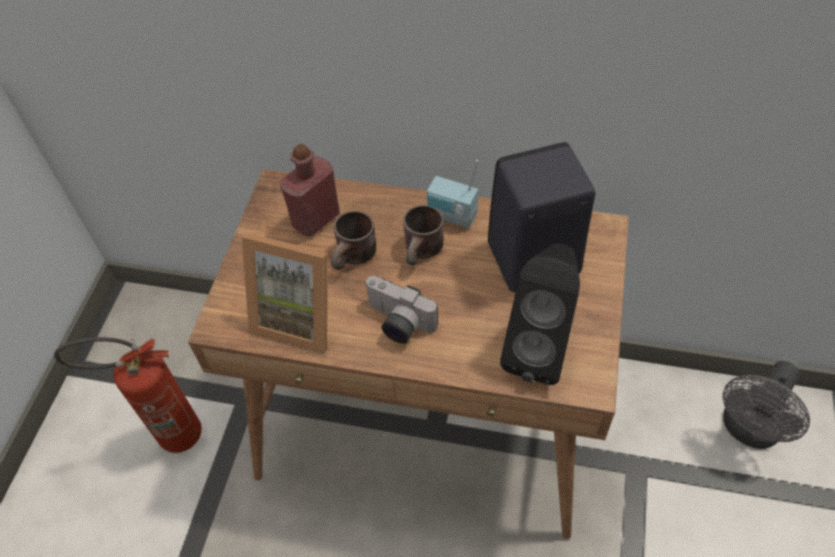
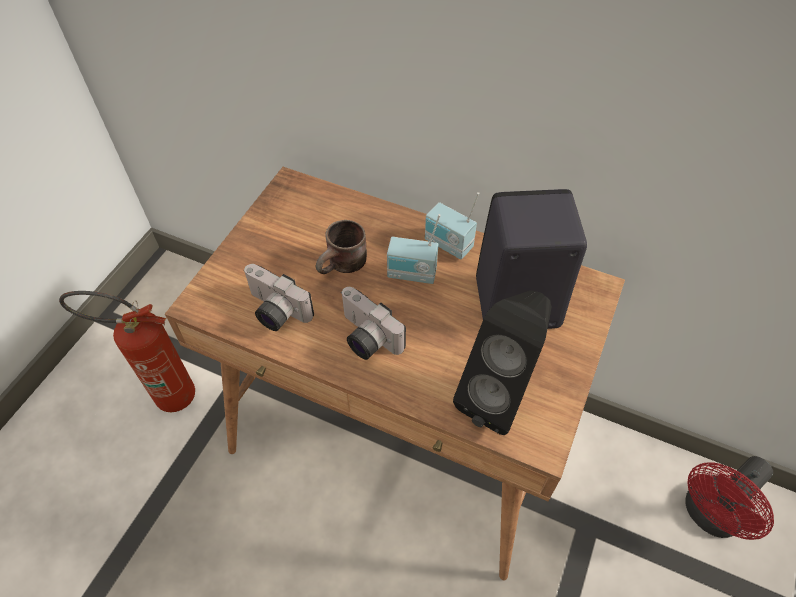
camera: 10 degrees right, 0 degrees up
picture frame [242,233,327,354] -> camera [243,264,314,331]
red bottle [280,143,340,236] -> none
brown mug [403,205,444,265] -> radio [387,214,441,284]
grey fan [722,361,810,449] -> red fan [685,456,774,540]

